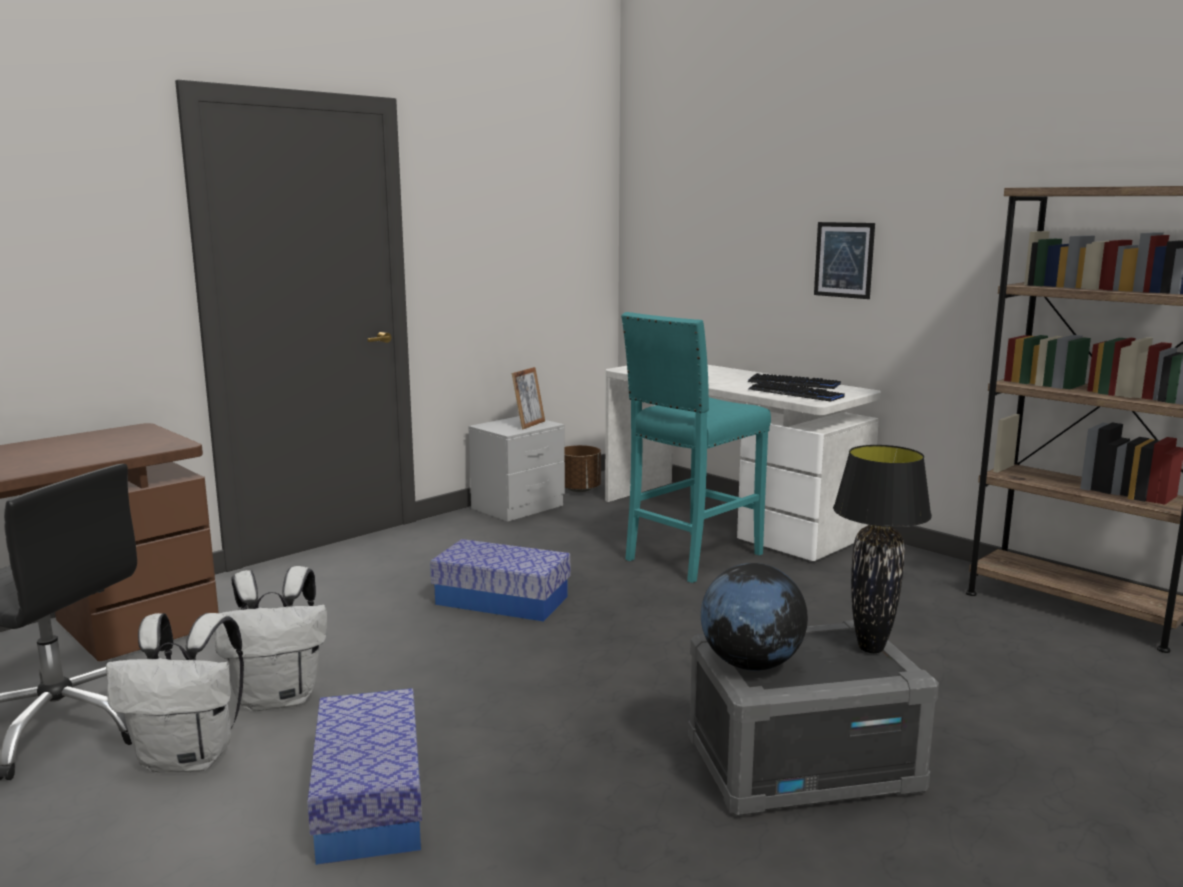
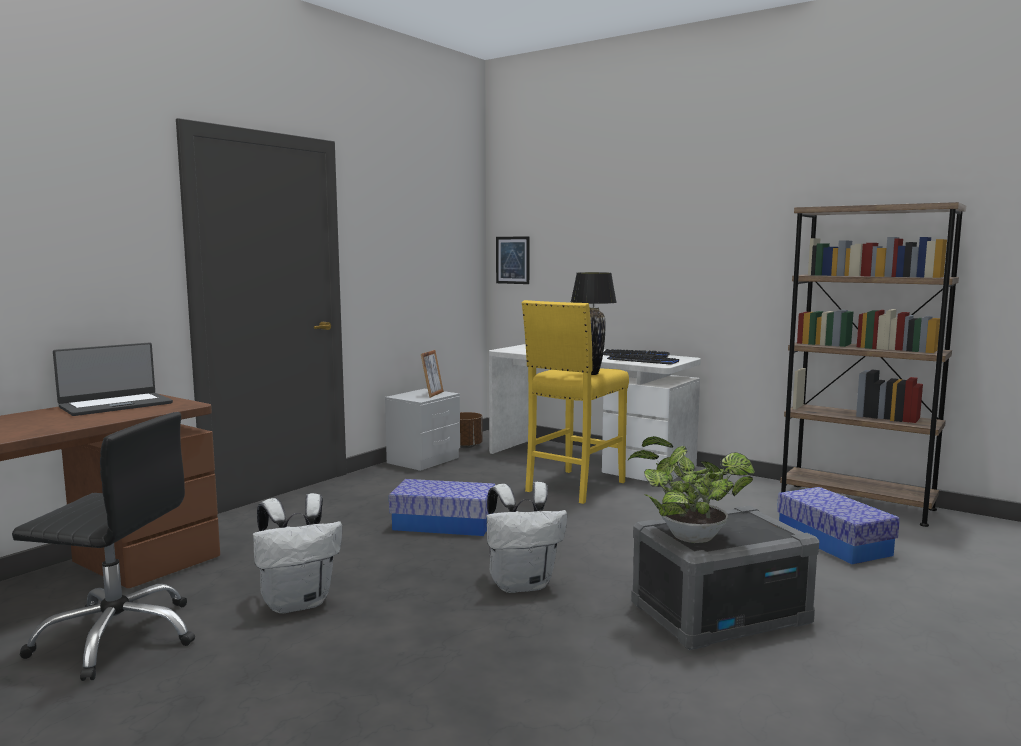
camera: 10 degrees left, 5 degrees down
white backpack [106,613,244,773] -> white backpack moved to [487,482,567,593]
storage box [307,688,422,865] -> storage box moved to [777,487,900,564]
turquoise stool [621,312,771,583] -> yellow stool [522,300,629,504]
globe [701,563,808,671] -> potted plant [627,436,755,543]
picture [814,222,875,299] -> picture moved to [496,236,530,284]
black table lamp [833,445,932,653] -> black table lamp moved to [571,272,617,375]
none -> laptop [53,342,173,416]

